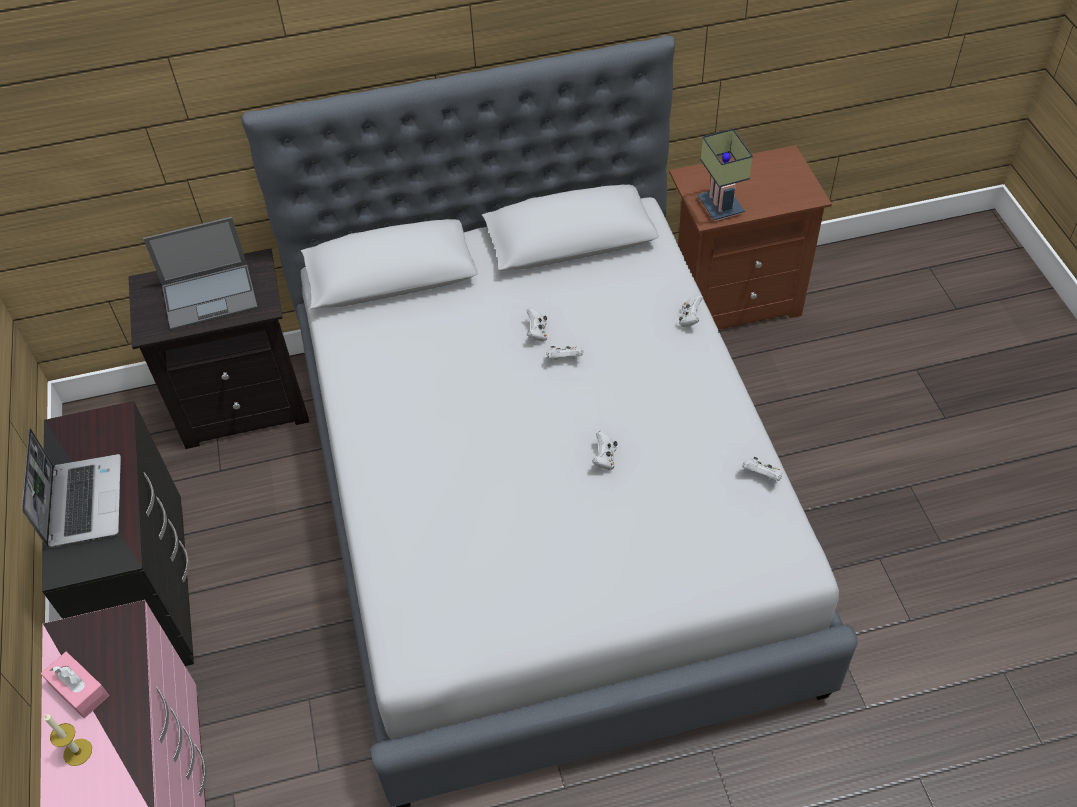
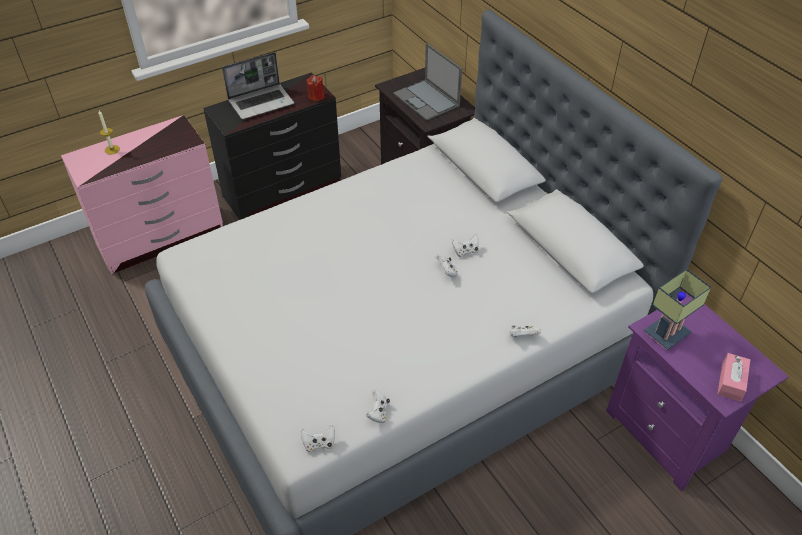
camera: 70 degrees right, 5 degrees down
pink tissue box [41,651,109,718] -> pink tissue box moved to [718,353,750,401]
white game controller [592,431,617,470] -> white game controller moved to [301,425,335,452]
brown nightstand [669,145,832,330] -> purple nightstand [606,294,789,491]
none -> red candle [307,75,324,101]

